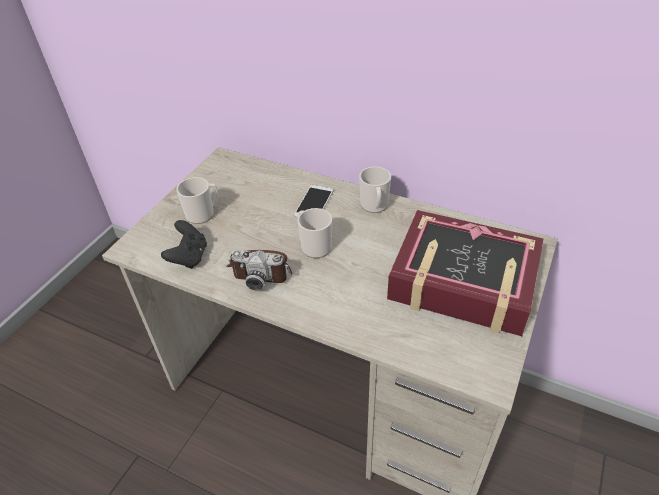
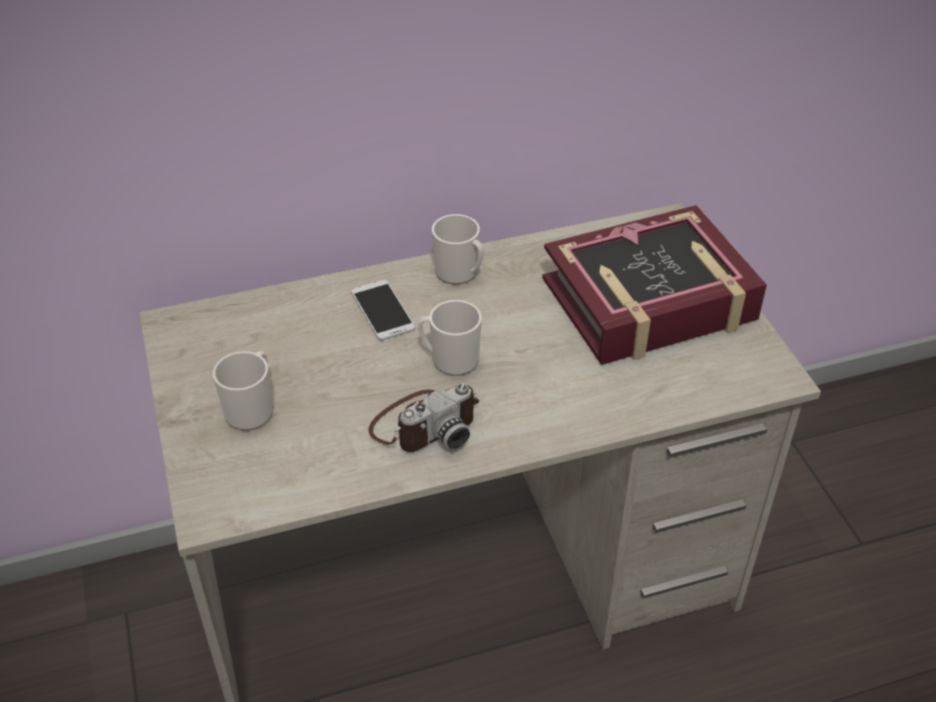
camera: 45 degrees left, 0 degrees up
black game controller [161,220,207,269] -> none

